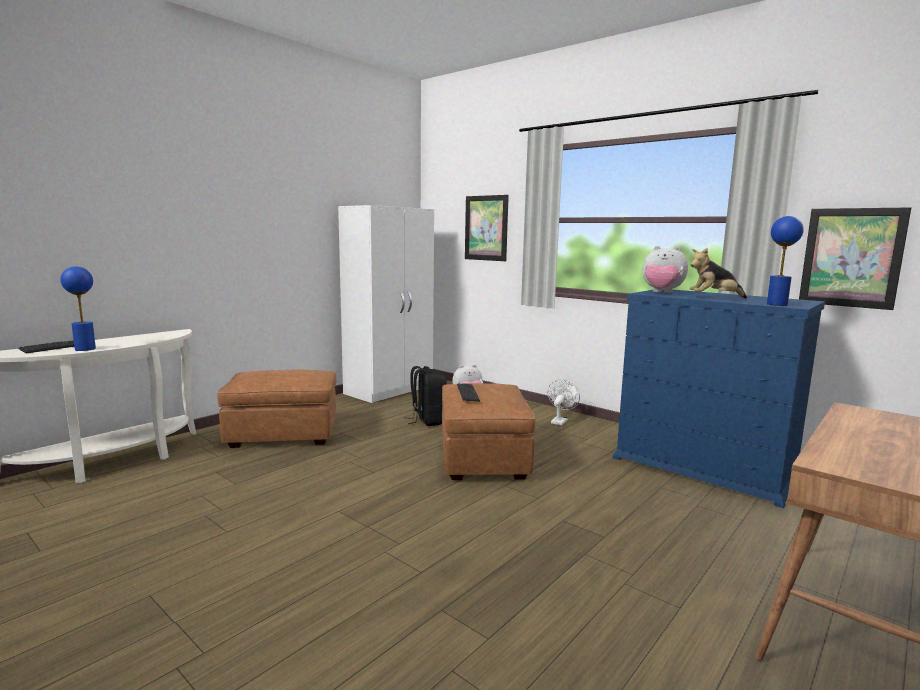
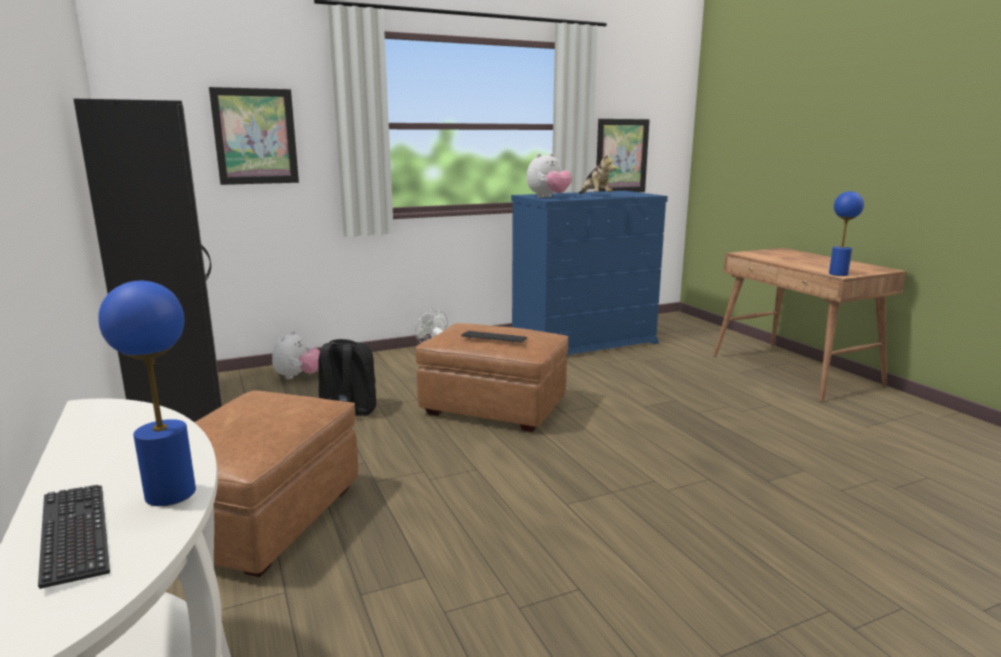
camera: 65 degrees left, 5 degrees up
white wardrobe [338,205,434,403] -> black wardrobe [74,99,222,422]
plush toy [689,248,747,298] -> plush toy turned 45 degrees counterclockwise [579,155,616,194]
blue table lamp [767,216,804,306] -> blue table lamp moved to [829,191,864,276]

